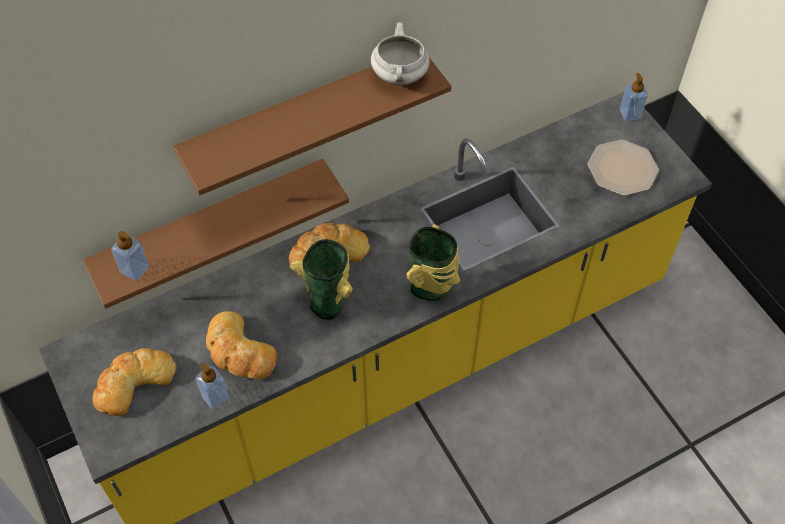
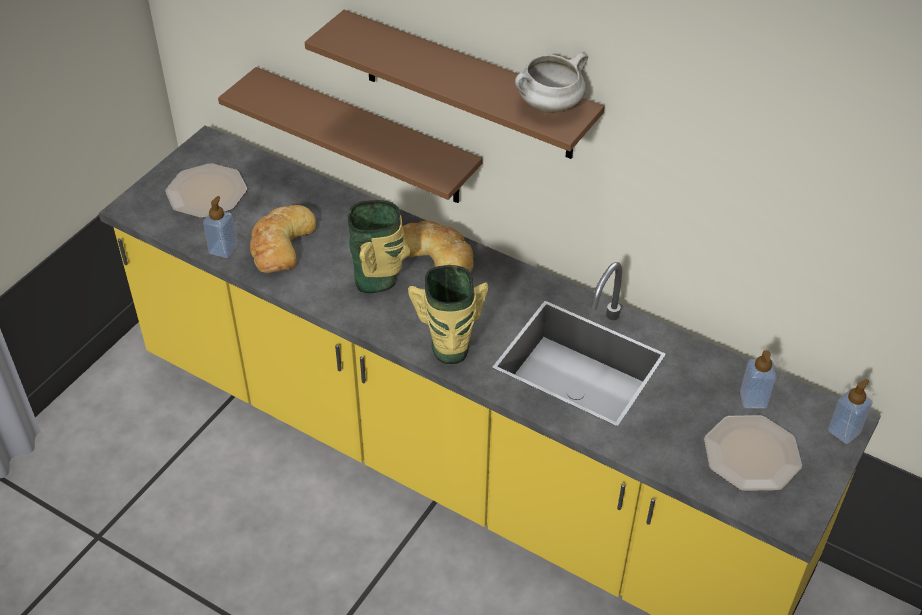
camera: 60 degrees right, 10 degrees down
bread [93,348,177,416] -> plate [165,163,247,218]
soap dispenser [111,231,149,281] -> soap dispenser moved to [740,350,776,409]

